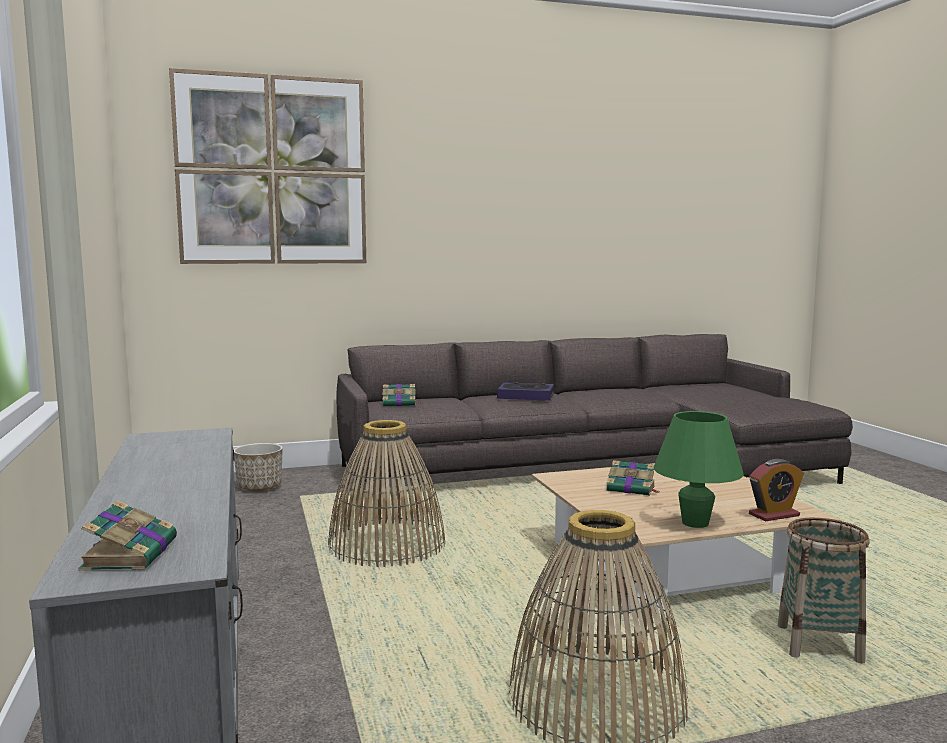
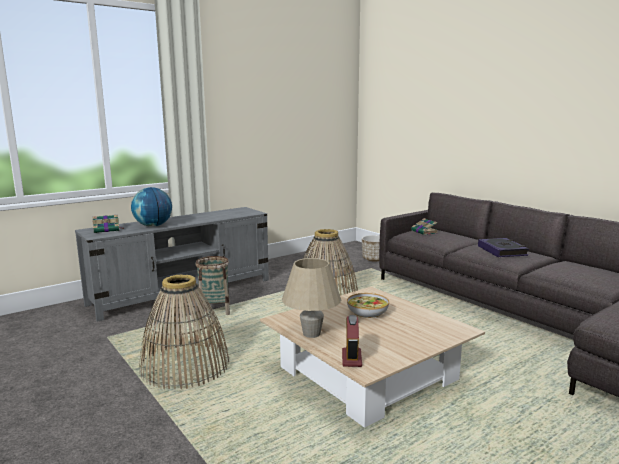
camera: 70 degrees right, 5 degrees up
picture [169,68,366,264] -> none
book [607,460,659,496] -> bowl [347,293,389,319]
green table lamp [653,411,744,528] -> beige table lamp [282,258,341,338]
alarm clock [749,459,804,521] -> alarm clock turned 135 degrees counterclockwise [342,315,362,367]
basket [778,518,870,664] -> basket moved to [195,256,230,315]
none -> globe [131,187,172,227]

